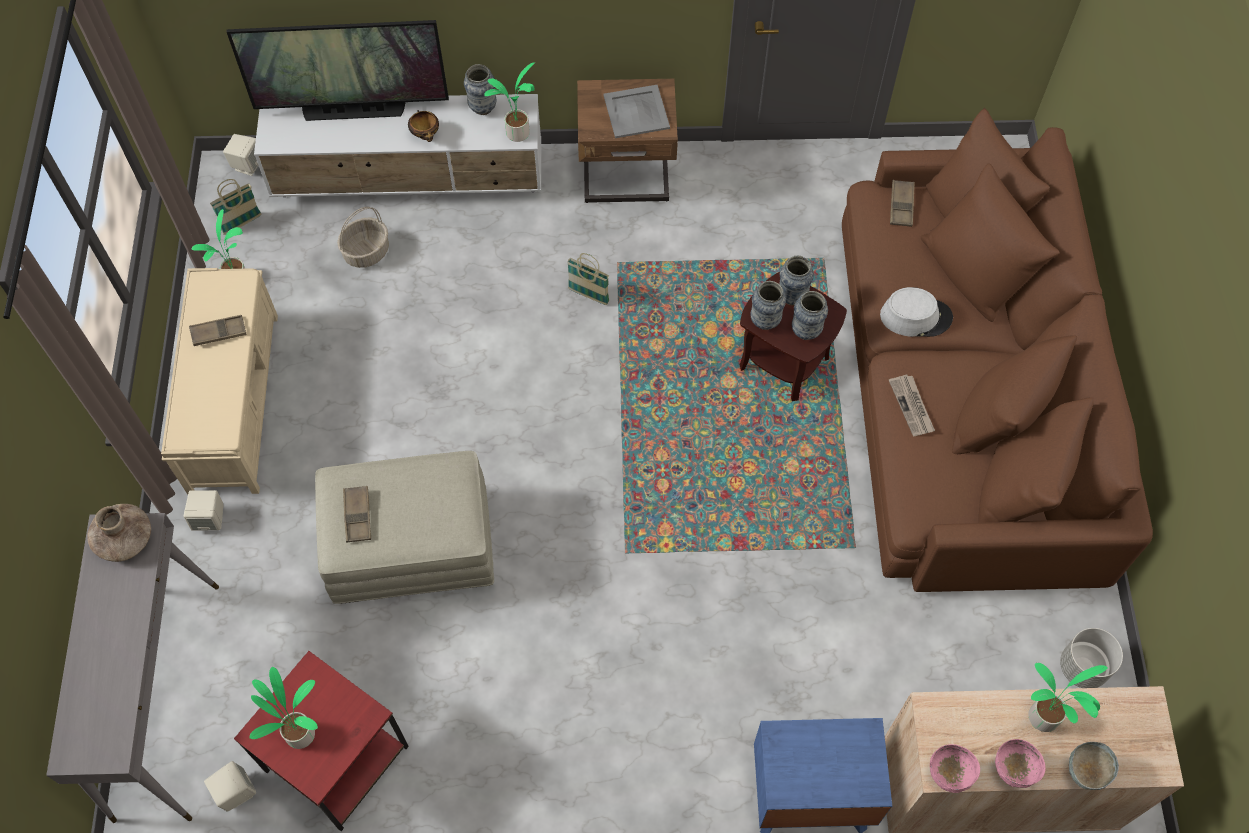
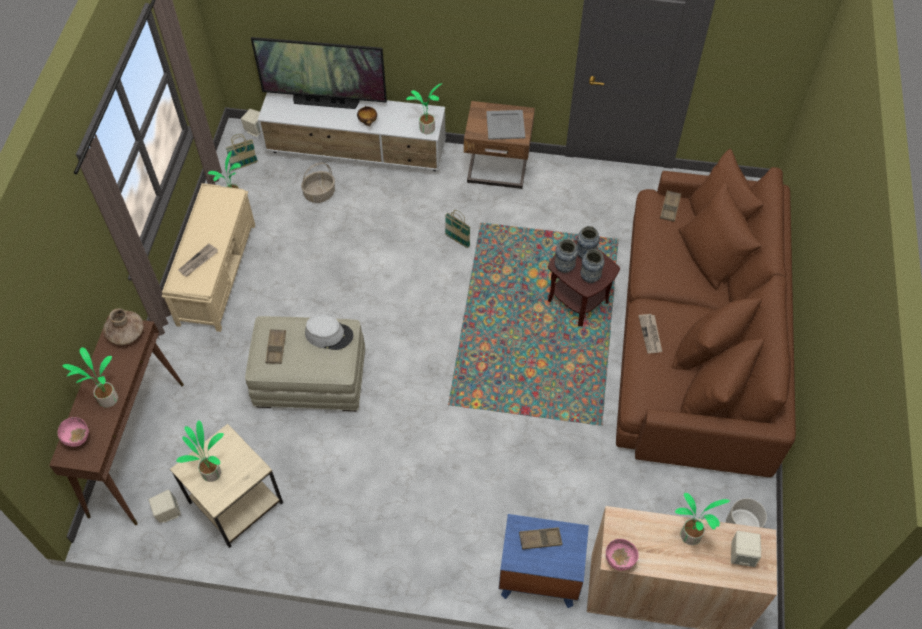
camera: 10 degrees right, 5 degrees down
grey console table [46,513,219,823] -> brown console table [49,316,184,525]
beige speaker [184,490,224,530] -> beige speaker moved to [731,531,761,567]
brown tray [189,315,246,346] -> brown tray moved to [519,527,563,550]
red side table [234,651,409,831] -> beige side table [170,424,283,548]
vase [464,64,497,115] -> none
grey hat [880,287,953,337] -> grey hat moved to [305,314,353,350]
pink bowl [995,739,1045,788] -> pink bowl moved to [58,417,89,447]
grey bowl [1069,742,1119,790] -> none
none -> potted plant [62,347,118,408]
none -> newspaper [178,243,218,277]

